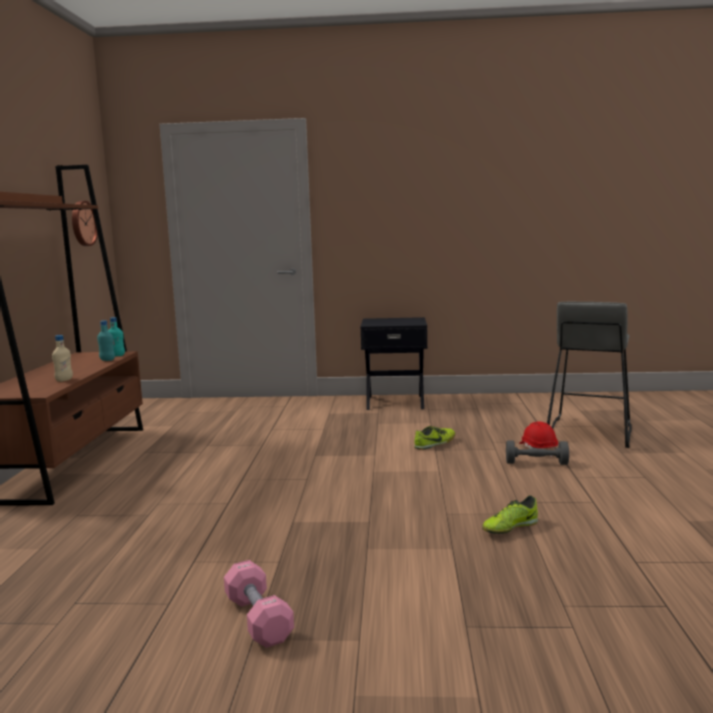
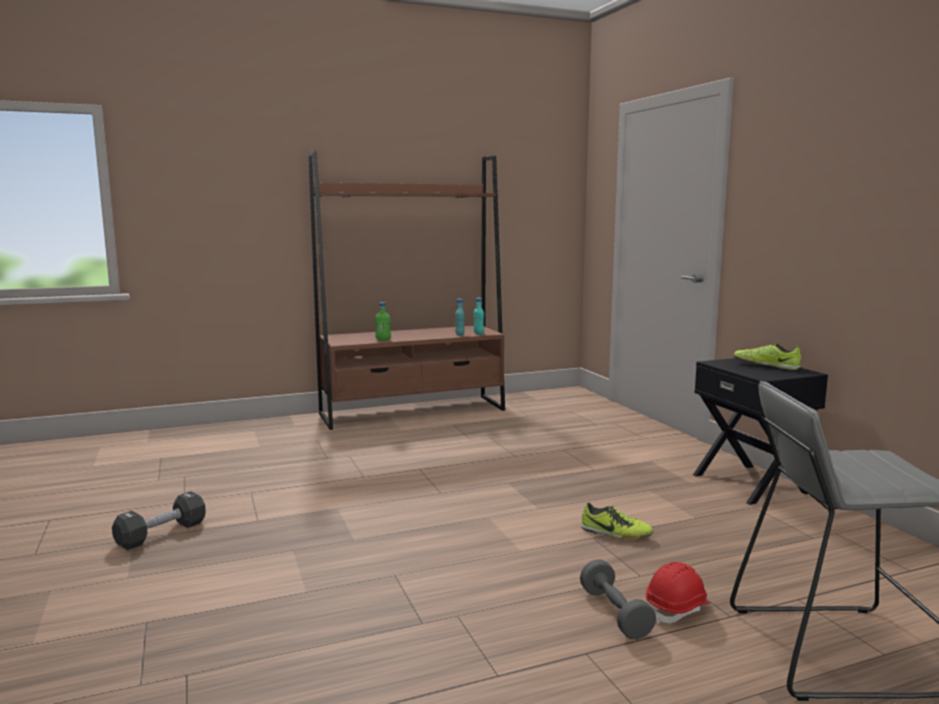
camera: 65 degrees right, 0 degrees up
beige bottle [52,335,73,382] -> green bottle [375,302,391,340]
wall clock [72,201,98,246] -> none
pink dumbbell [224,560,294,648] -> black dumbbell [112,491,206,550]
shoe [482,495,538,534] -> shoe moved to [734,344,801,370]

